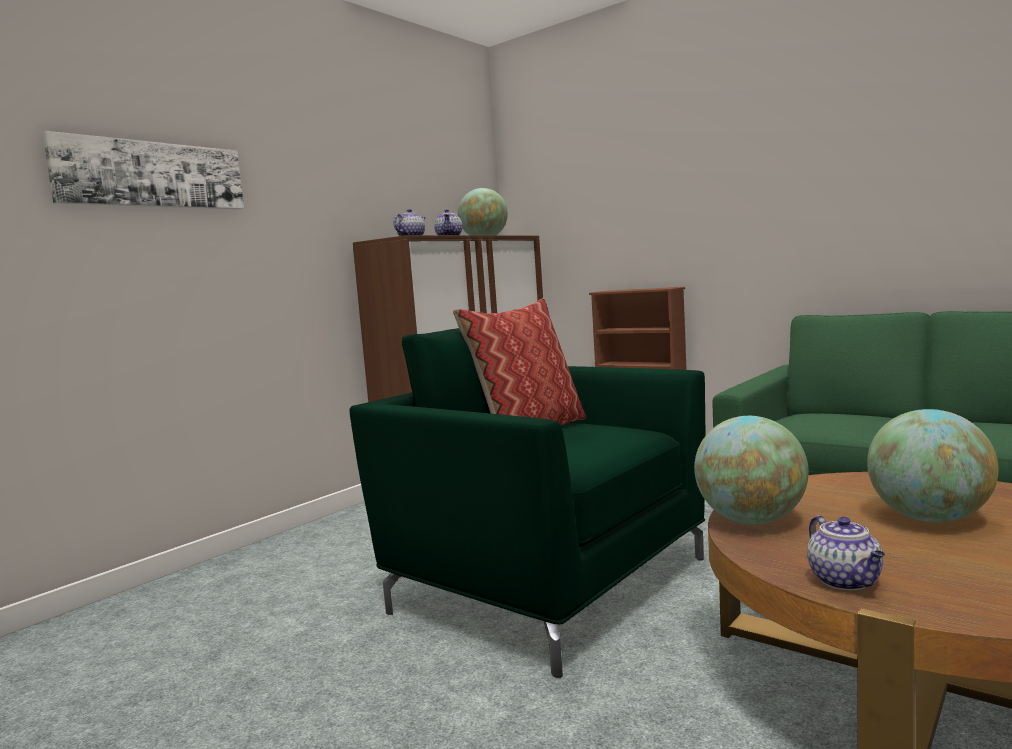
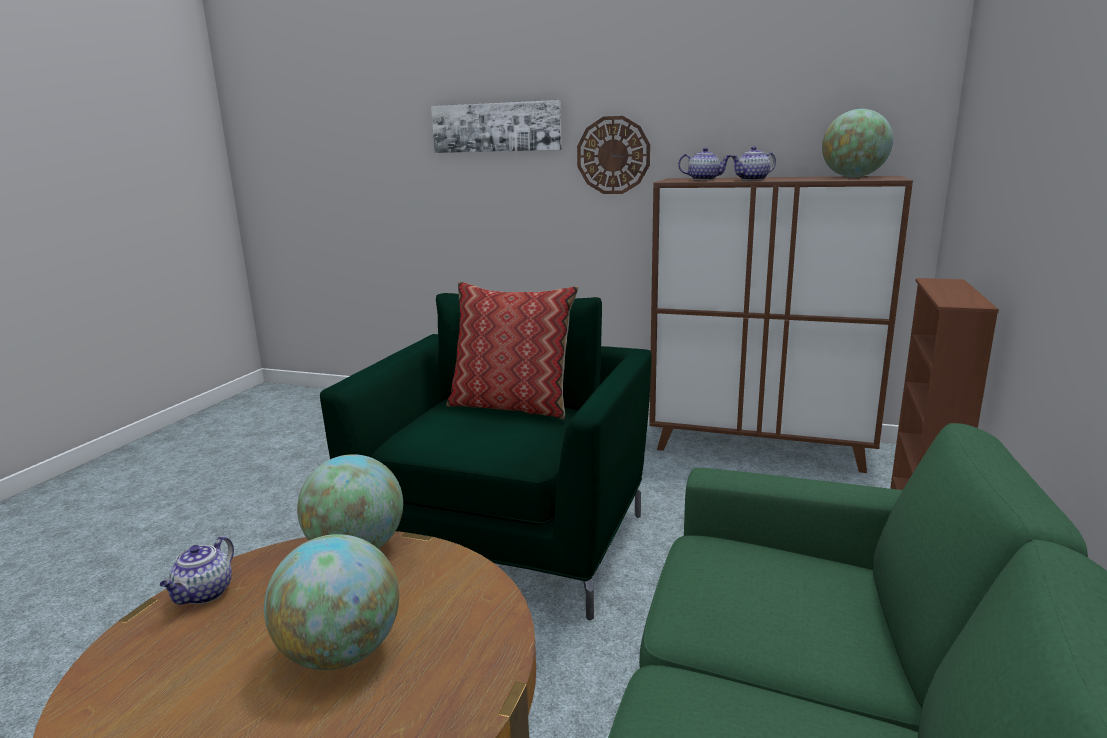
camera: 70 degrees right, 10 degrees up
teapot [807,515,885,590] -> teapot turned 45 degrees counterclockwise [160,536,234,605]
none -> wall clock [577,116,650,194]

